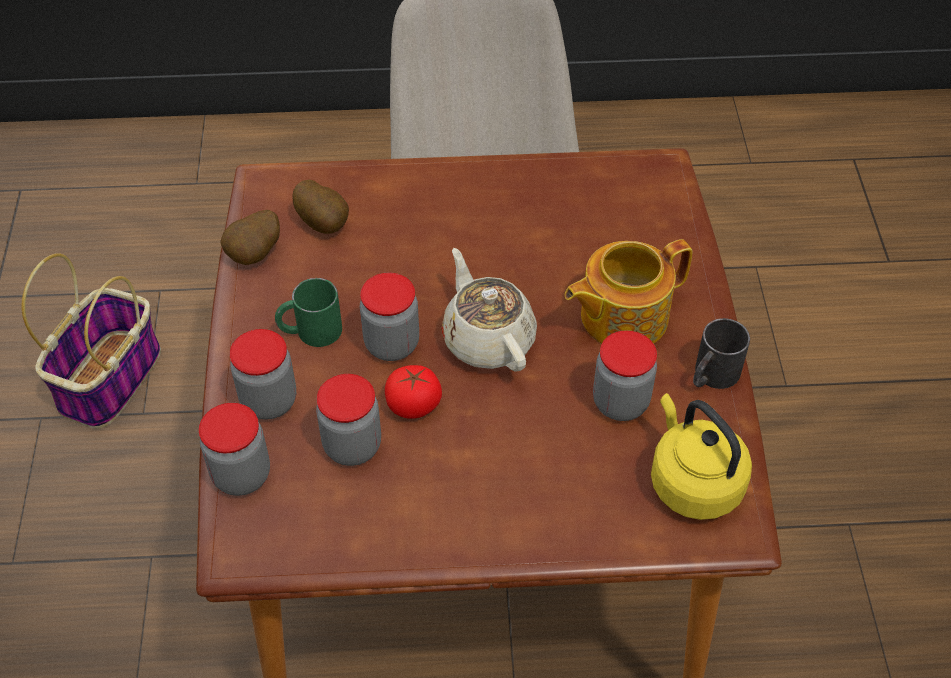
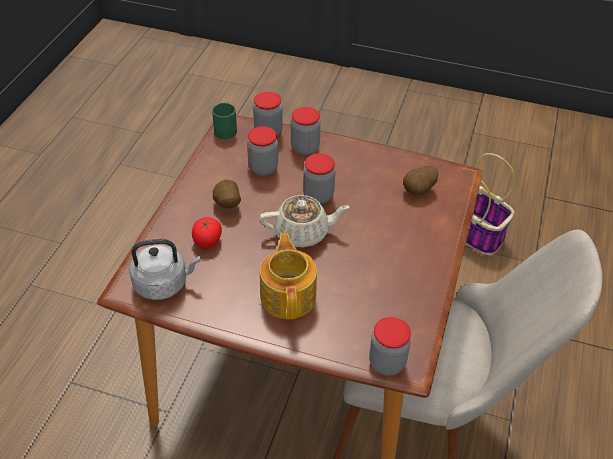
camera: 110 degrees right, 5 degrees down
potato [220,210,280,265] -> potato moved to [213,180,241,208]
green mug [275,278,342,347] -> green mug moved to [212,102,237,139]
tomato [385,365,442,419] -> tomato moved to [192,217,222,248]
jar [593,330,657,421] -> jar moved to [369,317,411,376]
yellow kettle [651,393,752,520] -> grey kettle [129,239,201,300]
black mug [693,318,750,389] -> none

